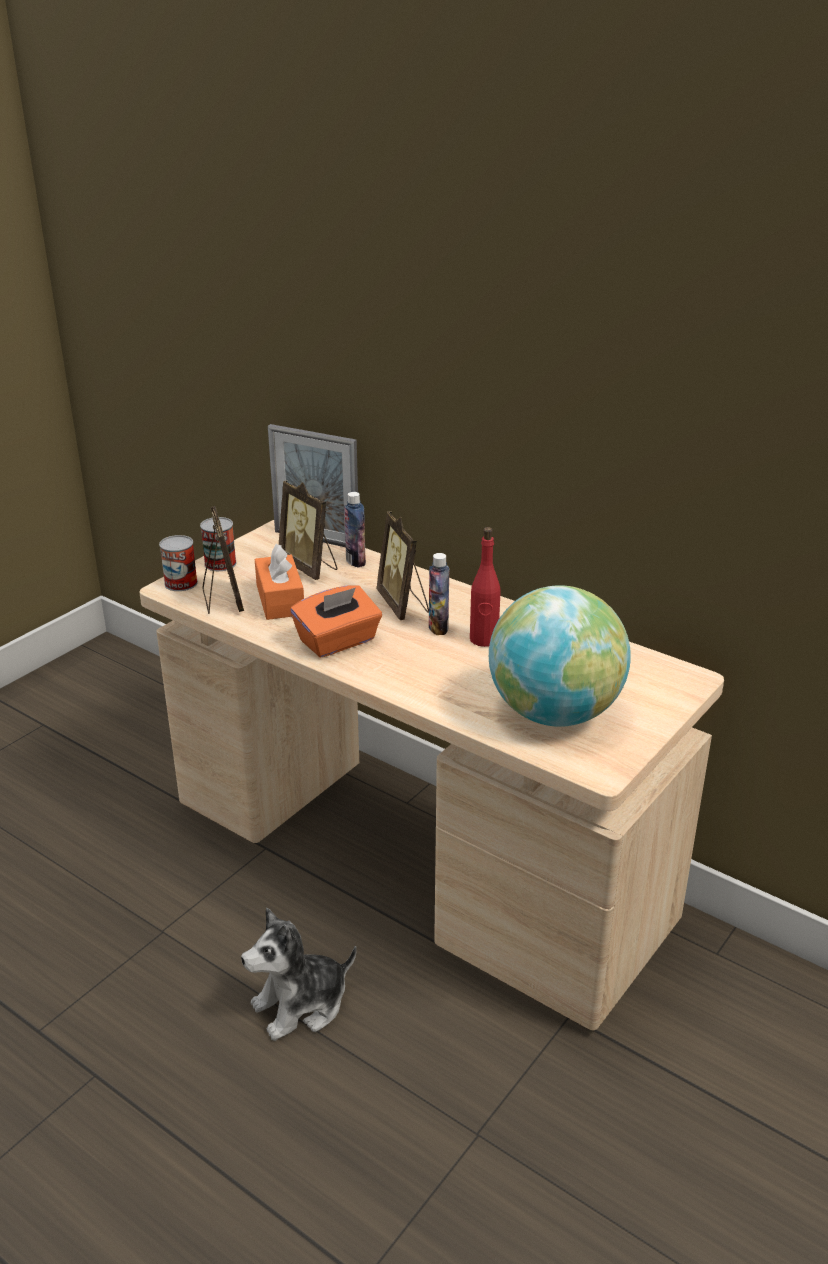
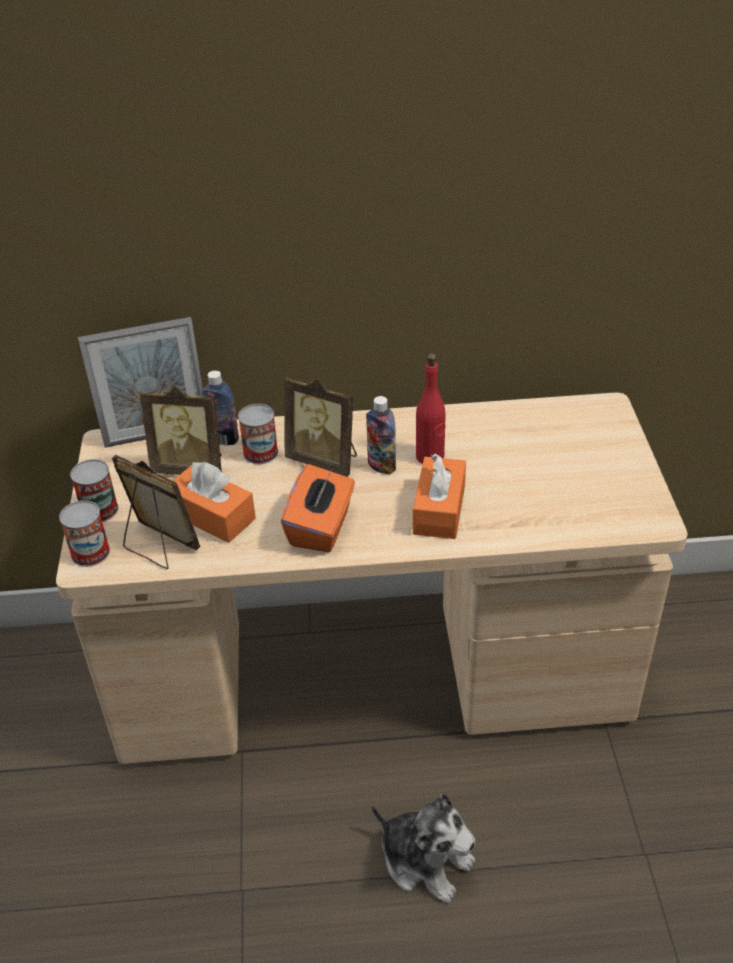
camera: 40 degrees left, 10 degrees up
plush toy [241,908,357,1041] -> plush toy turned 75 degrees counterclockwise [371,794,475,903]
globe [489,585,631,727] -> none
none -> can [238,404,278,464]
none -> orange tissue box [413,454,466,539]

